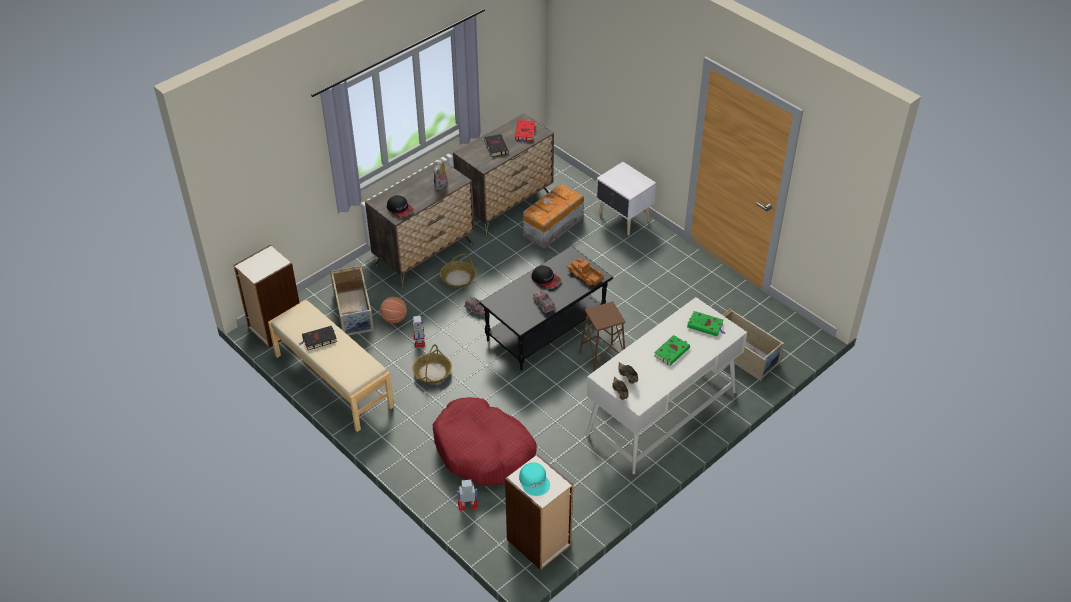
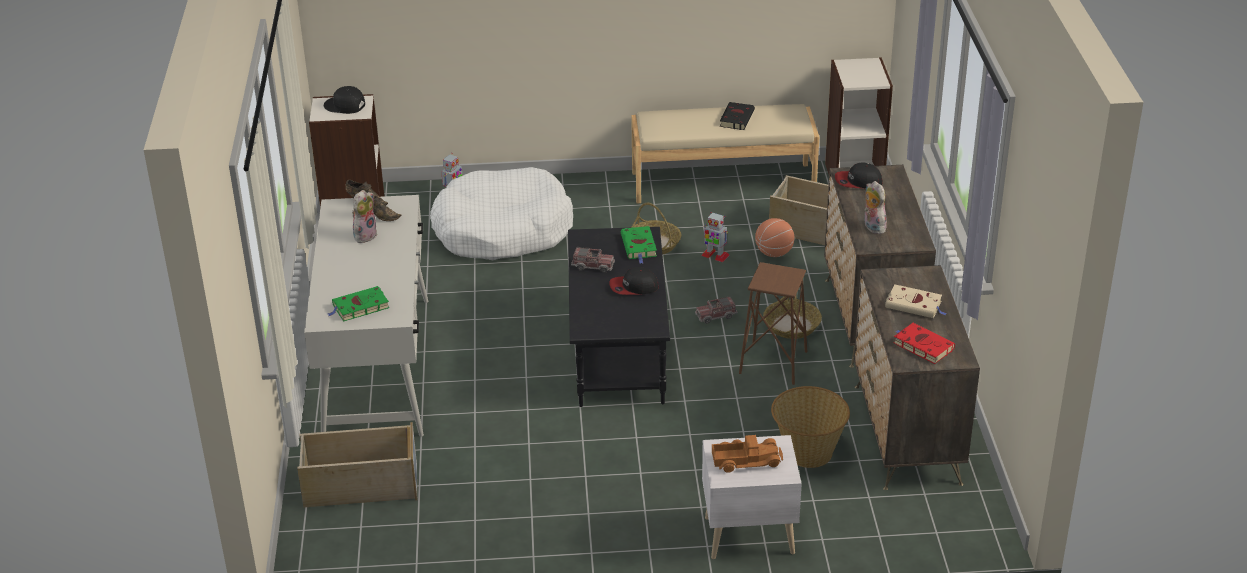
camera: 130 degrees right, 10 degrees down
red dog bed [433,397,537,486] -> white dog bed [430,167,573,260]
black book [484,134,509,157] -> beige book [885,284,947,318]
turquoise cap [519,462,550,496] -> black cap [324,86,365,114]
storage box [523,185,584,249] -> basket [771,386,850,468]
toy truck [567,258,604,286] -> toy truck moved to [712,435,783,473]
brown stool [579,301,626,372] -> brown stool moved to [739,262,807,385]
green book [654,335,690,366] -> green book moved to [621,226,657,264]
none -> plush toy [352,190,378,243]

